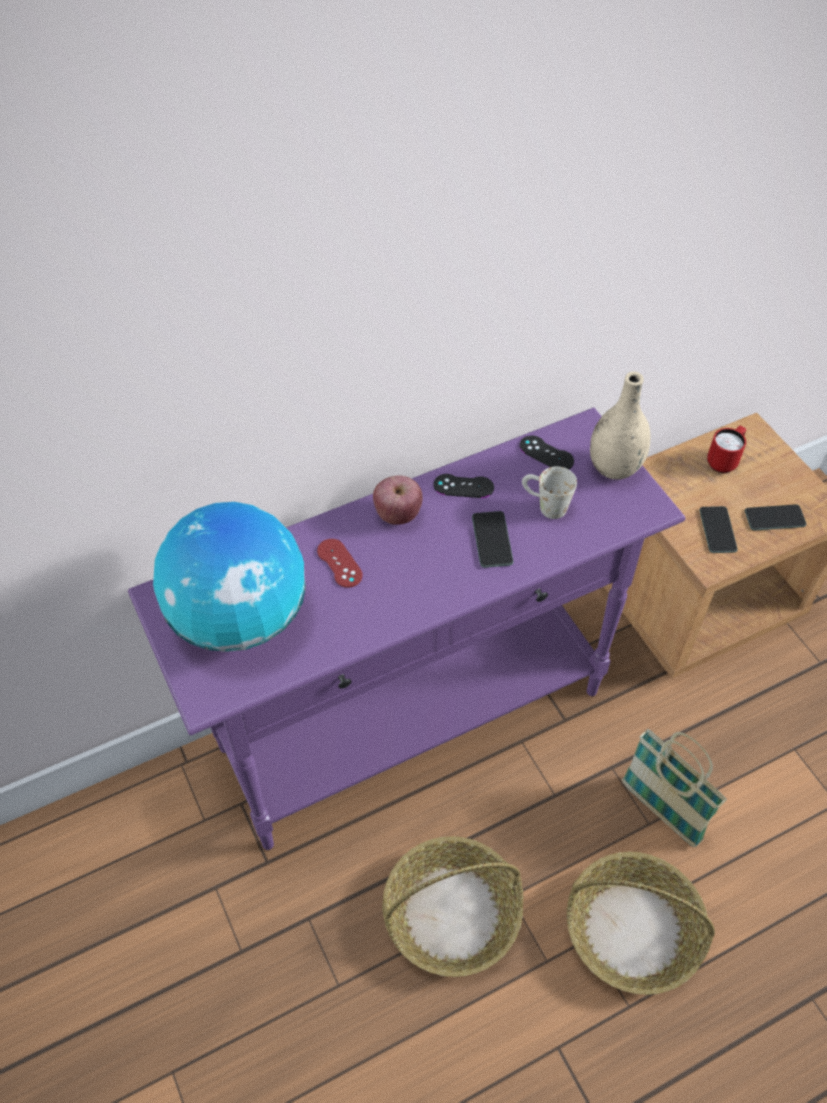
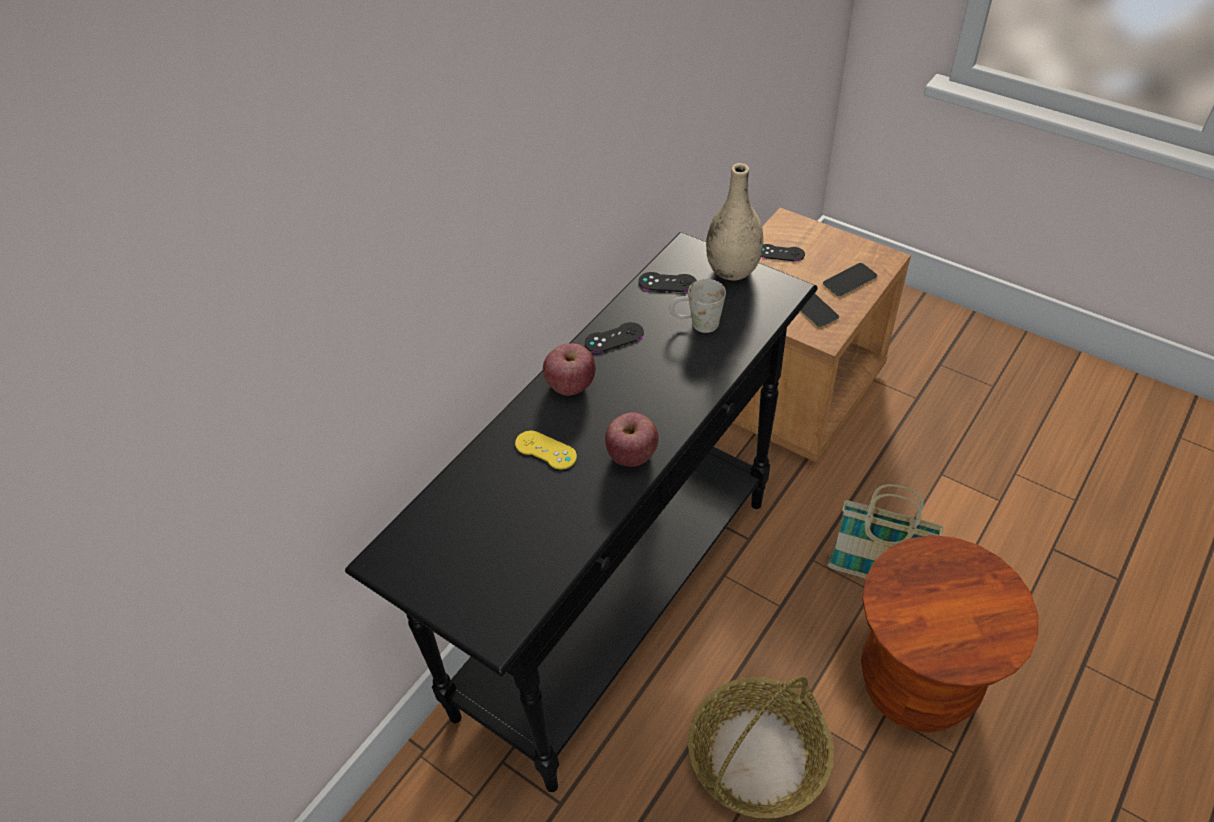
camera: 25 degrees left, 5 degrees down
purple console table [128,408,686,850] -> black console table [345,232,818,792]
globe [153,502,306,652] -> none
red game controller [317,539,363,588] -> yellow game controller [515,431,577,469]
phone [472,511,514,568] -> none
basket [567,852,715,995] -> brown stool [861,535,1038,733]
red mug [707,426,746,473] -> black game controller [761,244,805,261]
none -> apple [605,412,659,467]

